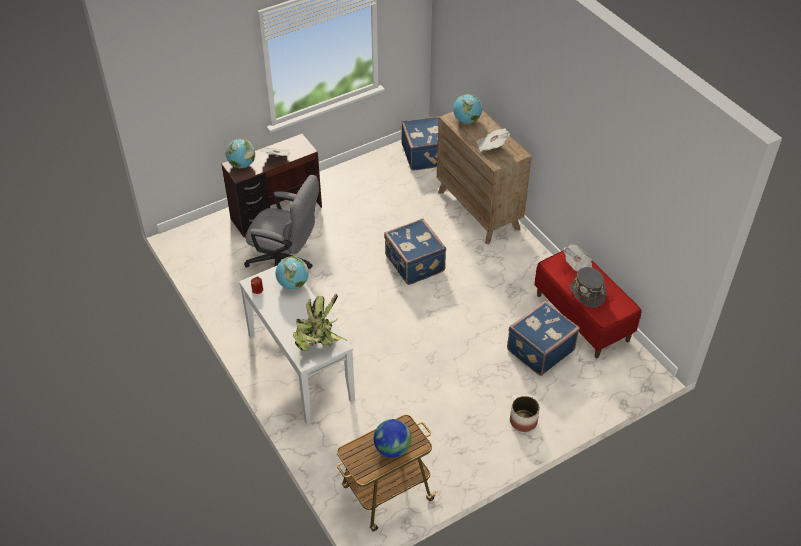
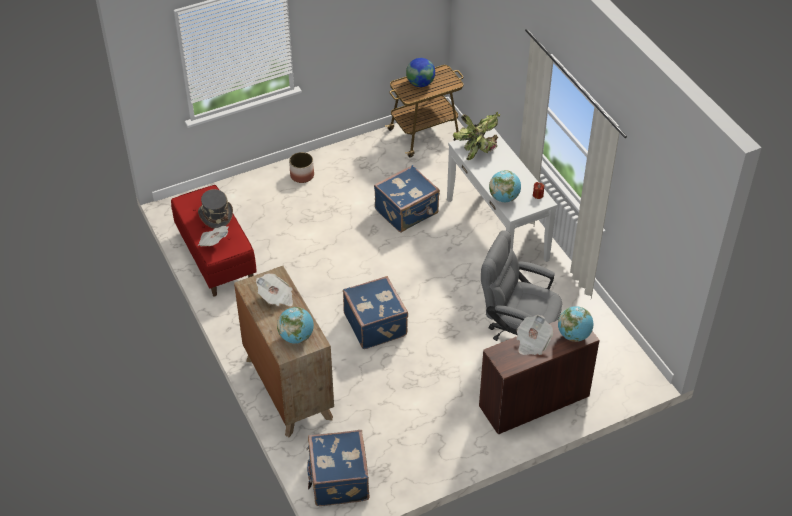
camera: 175 degrees left, 0 degrees up
blue suitcase [507,301,580,376] -> blue suitcase moved to [374,165,440,232]

